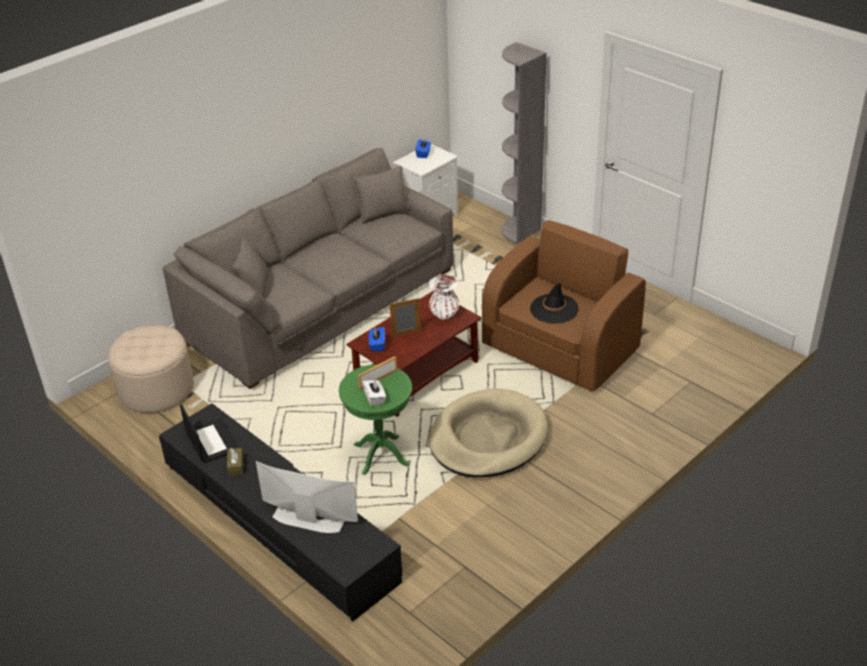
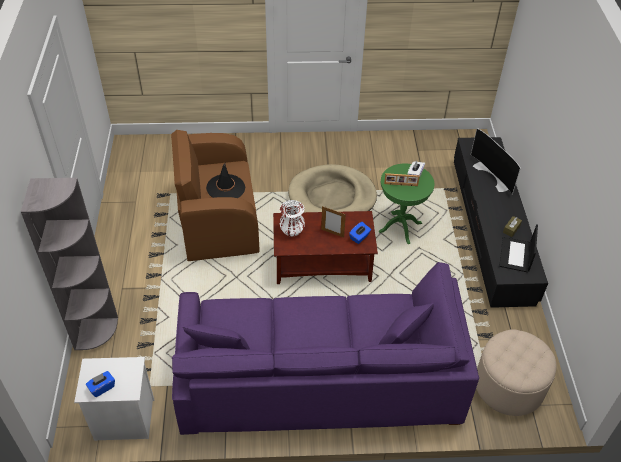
camera: 140 degrees left, 10 degrees up
grey sofa [163,147,454,389] -> purple sofa [172,262,479,435]

